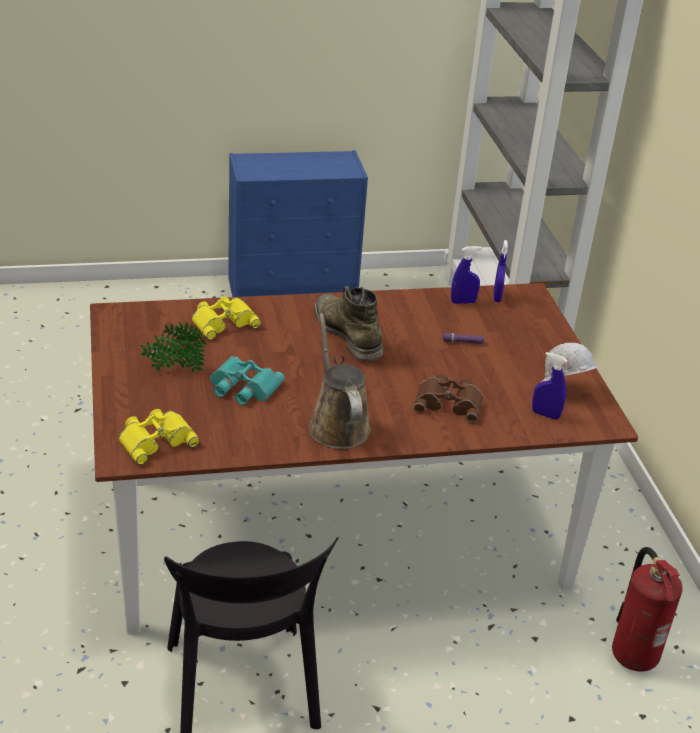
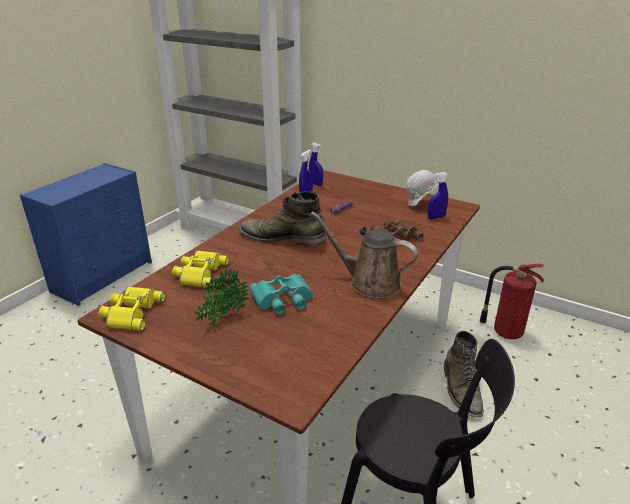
camera: 45 degrees left, 5 degrees down
yellow binoculars [119,409,200,465] -> yellow binoculars moved to [99,286,165,331]
none -> green boot [444,331,483,417]

